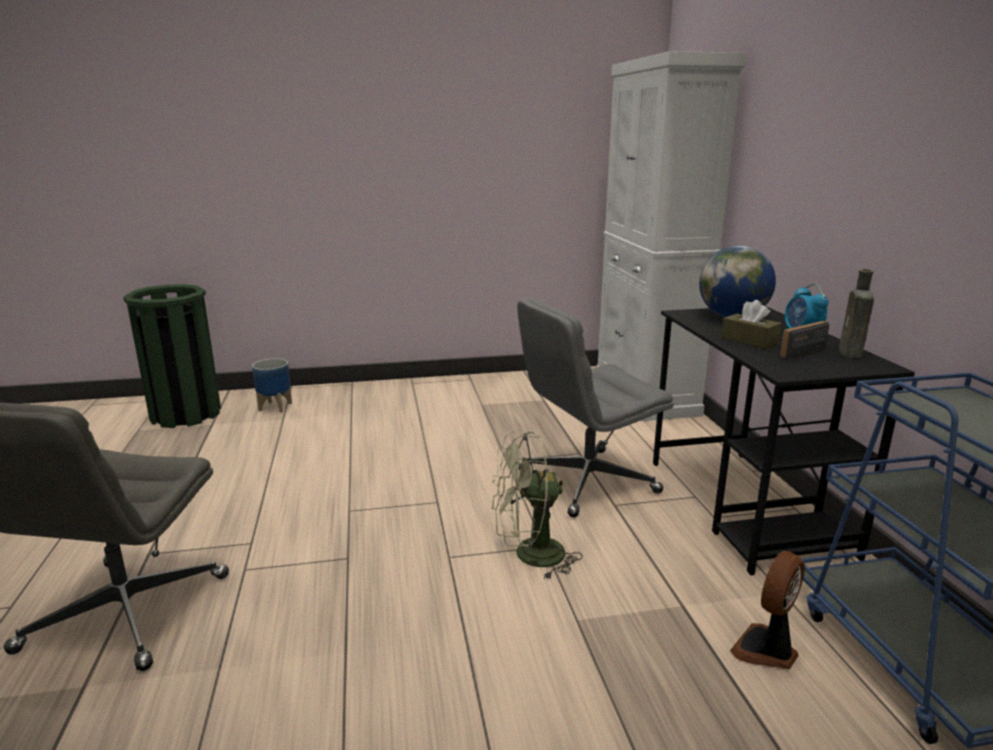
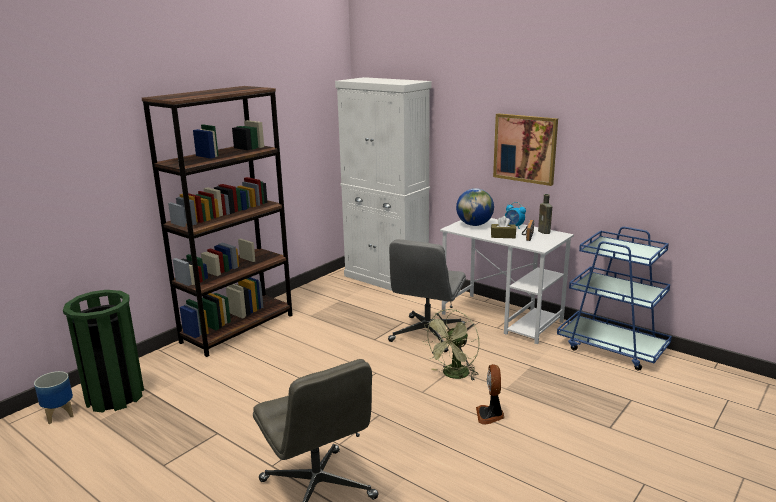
camera: 40 degrees left, 0 degrees up
planter [252,358,292,413] -> planter moved to [34,371,74,424]
black desk [653,306,915,575] -> white desk [440,218,574,344]
fan [730,551,805,669] -> fan moved to [476,364,505,425]
none -> brown bookcase [142,86,293,357]
none -> picture [493,113,558,186]

